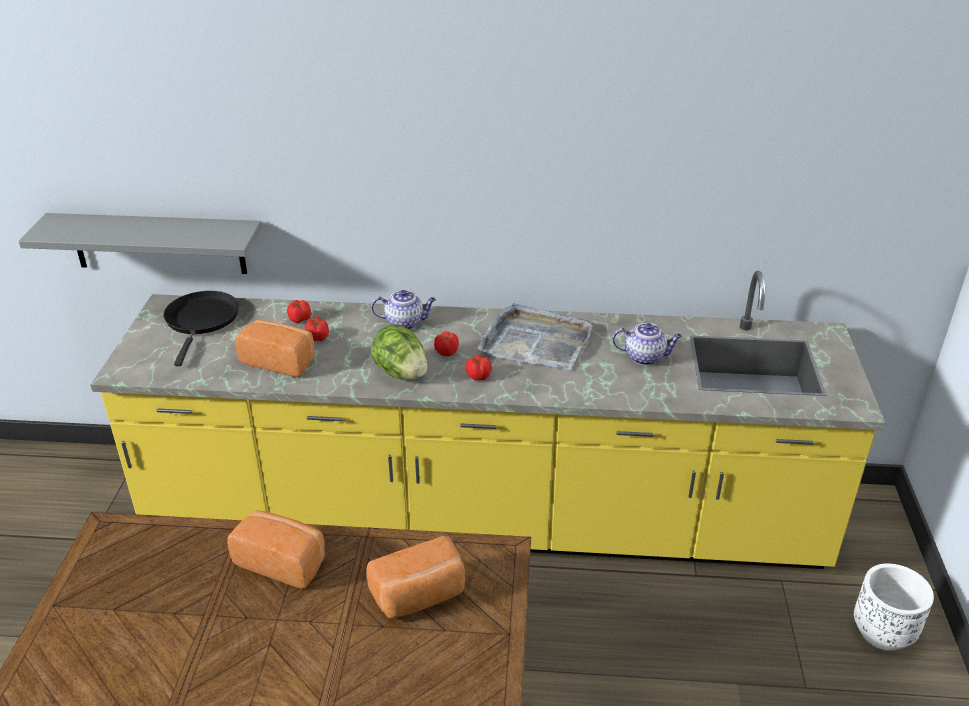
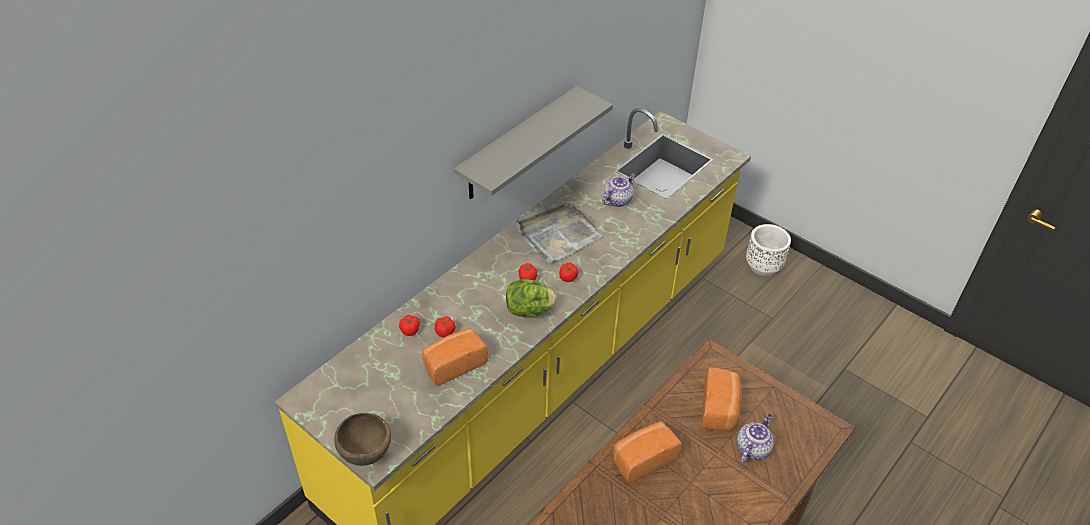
camera: 55 degrees left, 10 degrees up
grey shelf [19,213,262,274] -> grey shelf moved to [454,86,613,199]
black frying pan [164,291,239,366] -> none
teapot [371,290,436,330] -> teapot moved to [736,414,774,463]
none -> brown bowl [334,413,391,466]

